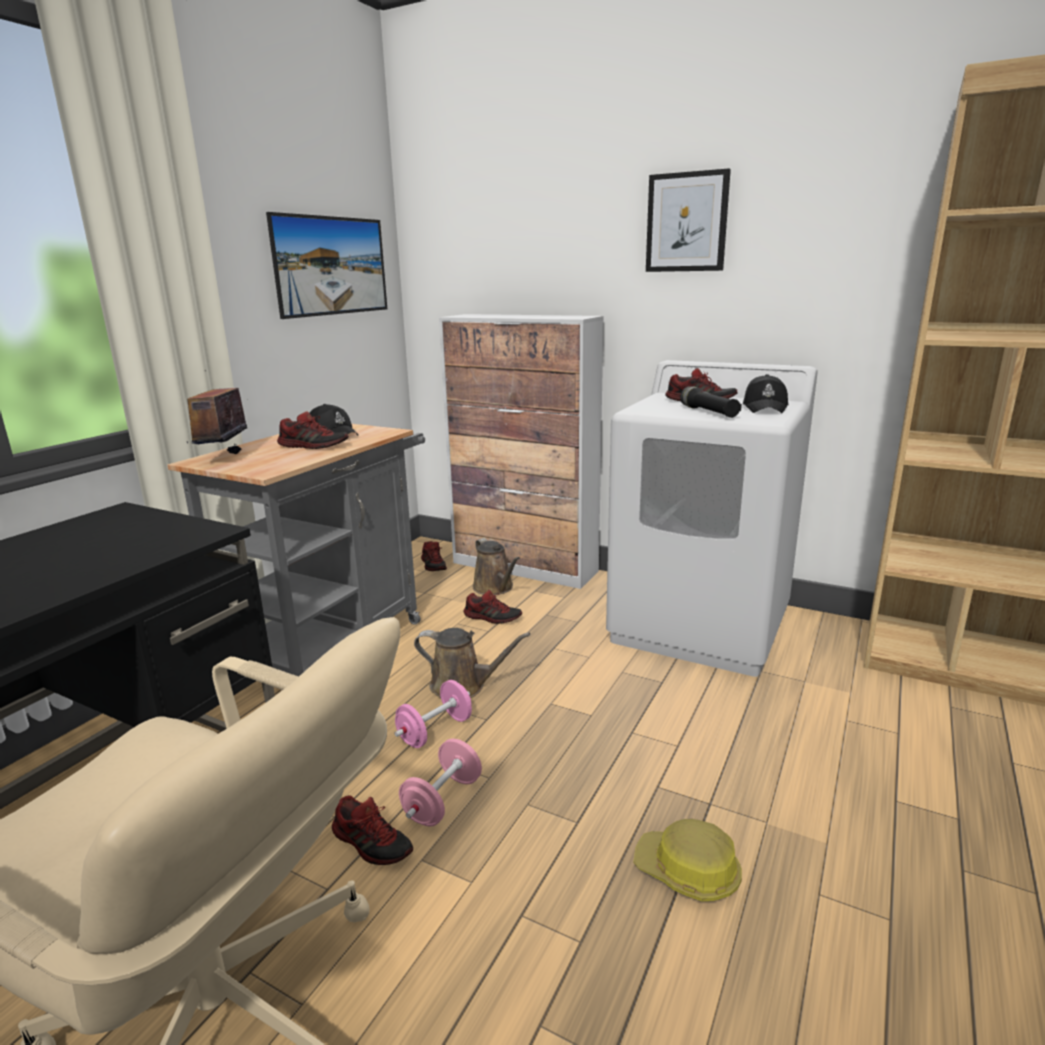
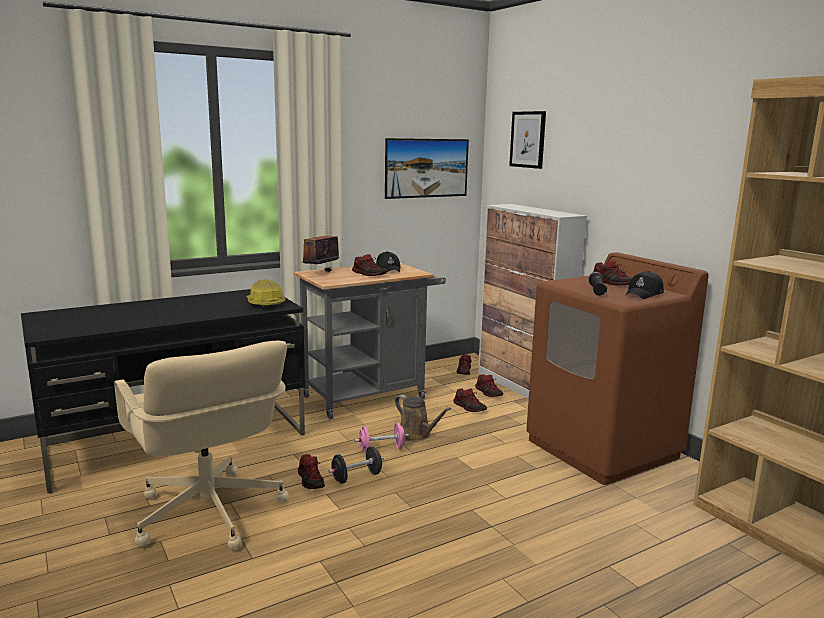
camera: 30 degrees right, 5 degrees down
pink dumbbell [399,739,482,826] -> black dumbbell [329,446,384,484]
brown watering can [473,538,520,595] -> shoe [475,375,503,397]
white washing machine [606,360,818,677] -> brown washing machine [526,252,709,485]
hard hat [633,819,742,901] -> hard hat moved to [246,279,286,309]
picture [646,168,731,272] -> picture moved to [509,111,546,169]

